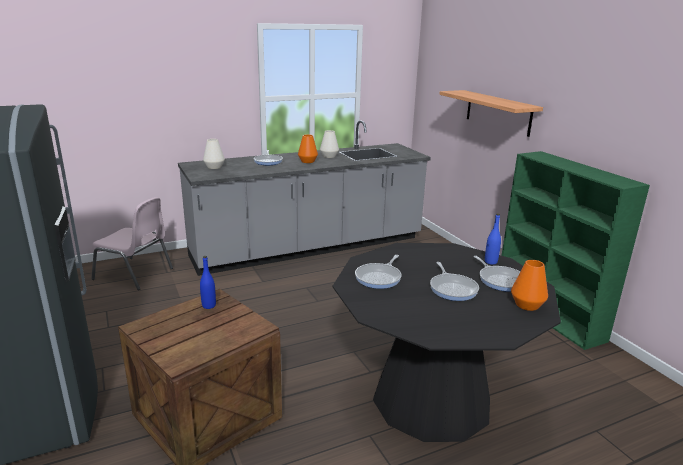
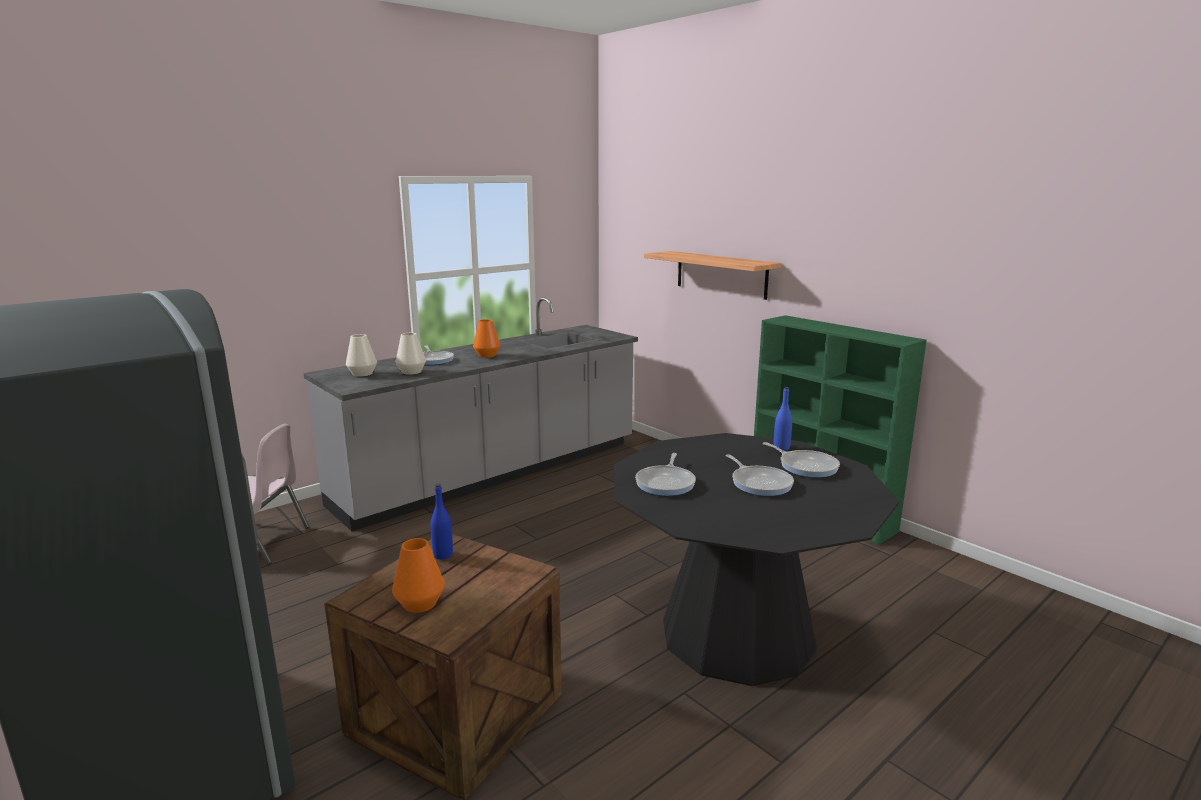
camera: 15 degrees left, 5 degrees down
white vase [320,130,339,158] -> white vase moved to [396,333,426,375]
orange vase [511,260,548,311] -> orange vase moved to [392,538,445,613]

